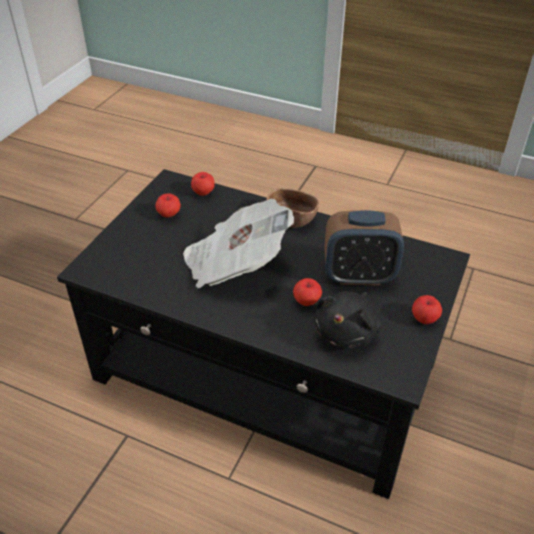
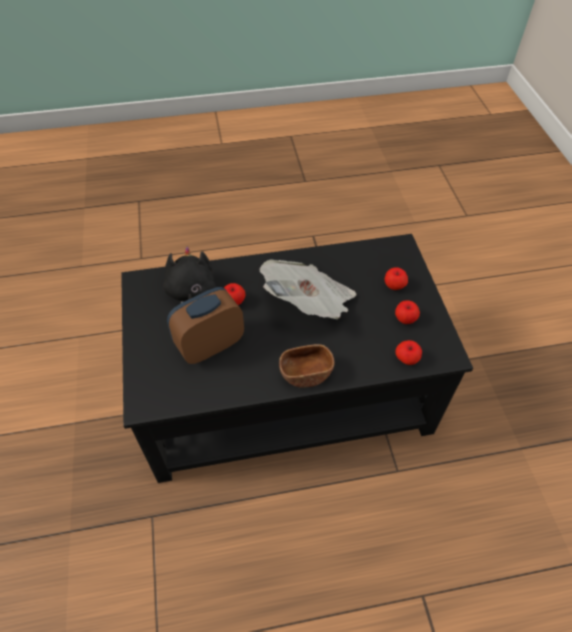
camera: 145 degrees right, 10 degrees up
apple [412,295,442,324] -> apple moved to [385,267,408,290]

